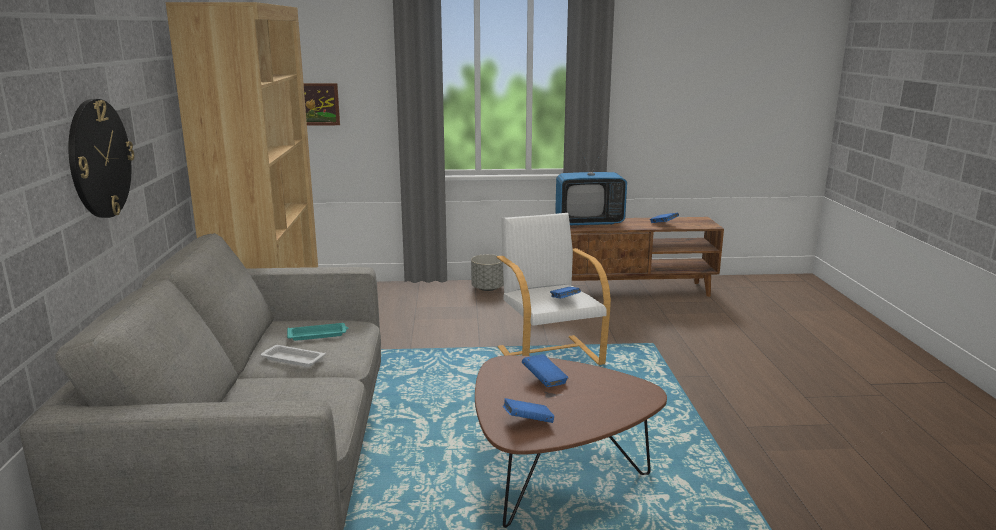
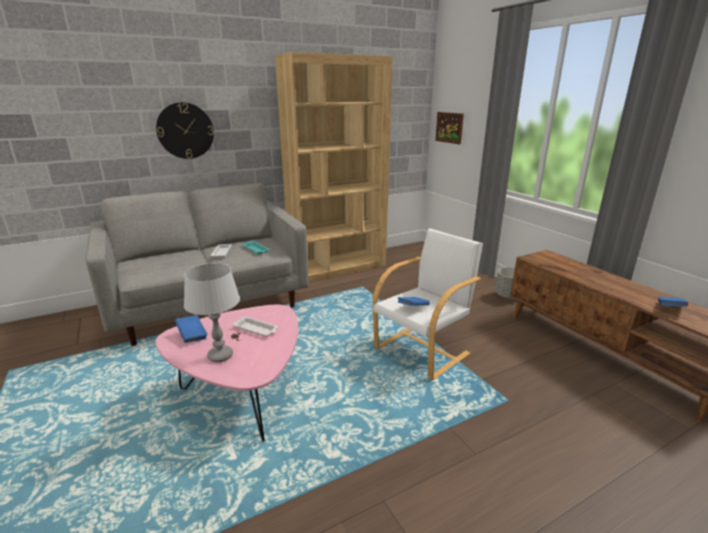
camera: 65 degrees right, 5 degrees up
brown coffee table [475,355,667,528] -> pink coffee table [155,305,298,441]
blue book [522,354,569,387] -> white tray [233,316,278,337]
television [555,142,627,226] -> none
none -> grey table lamp [184,263,240,362]

